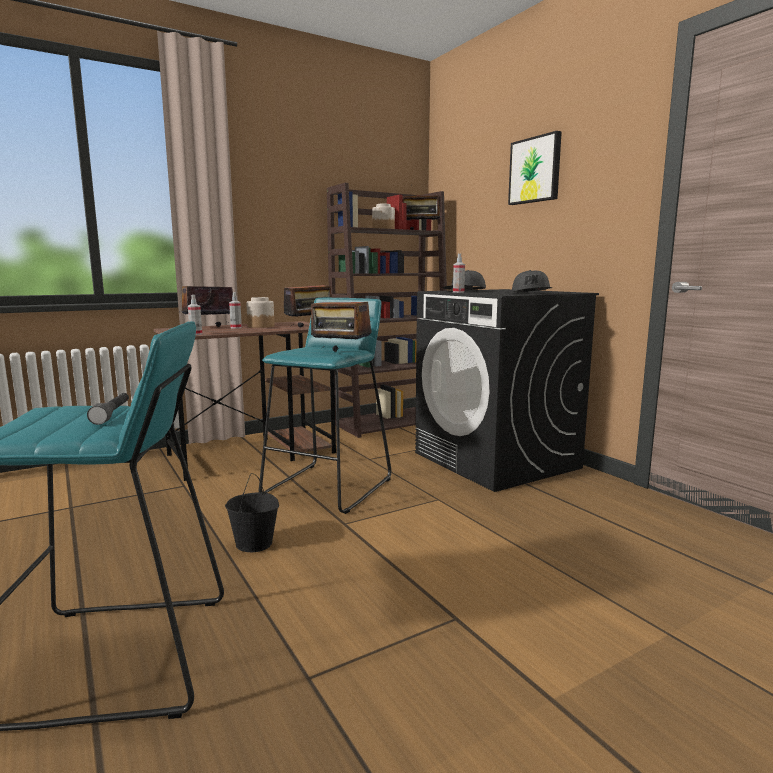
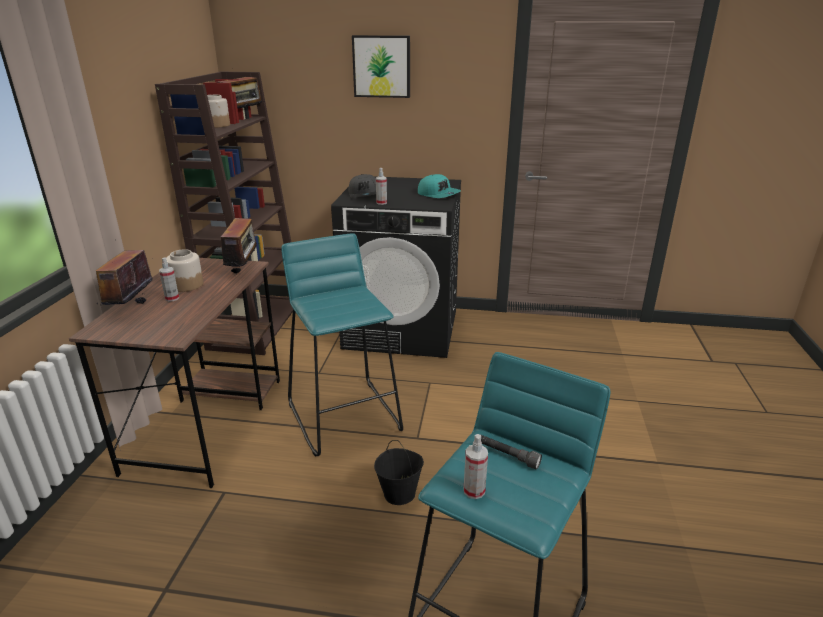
camera: 50 degrees left, 15 degrees up
spray bottle [188,295,202,335] -> spray bottle moved to [464,434,488,499]
radio [311,287,372,352] -> none
grey cap [512,270,552,293] -> turquoise cap [418,174,461,198]

